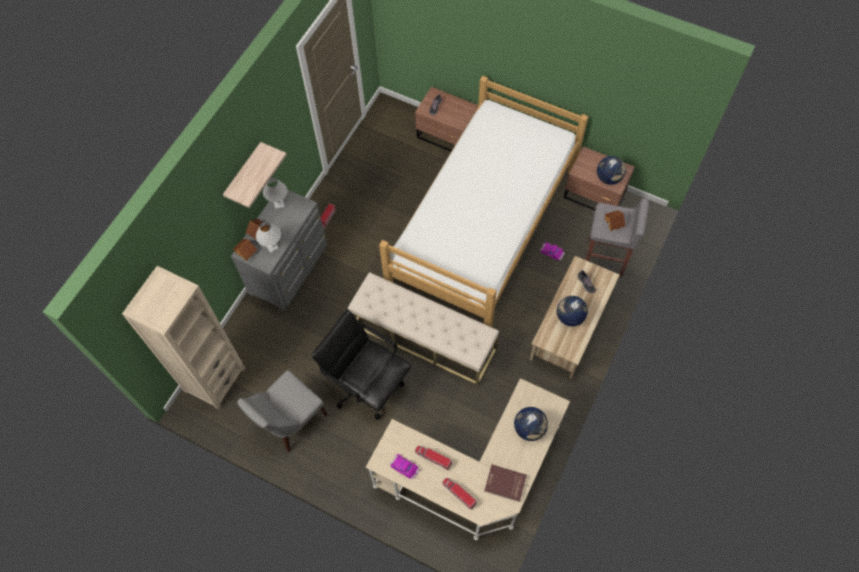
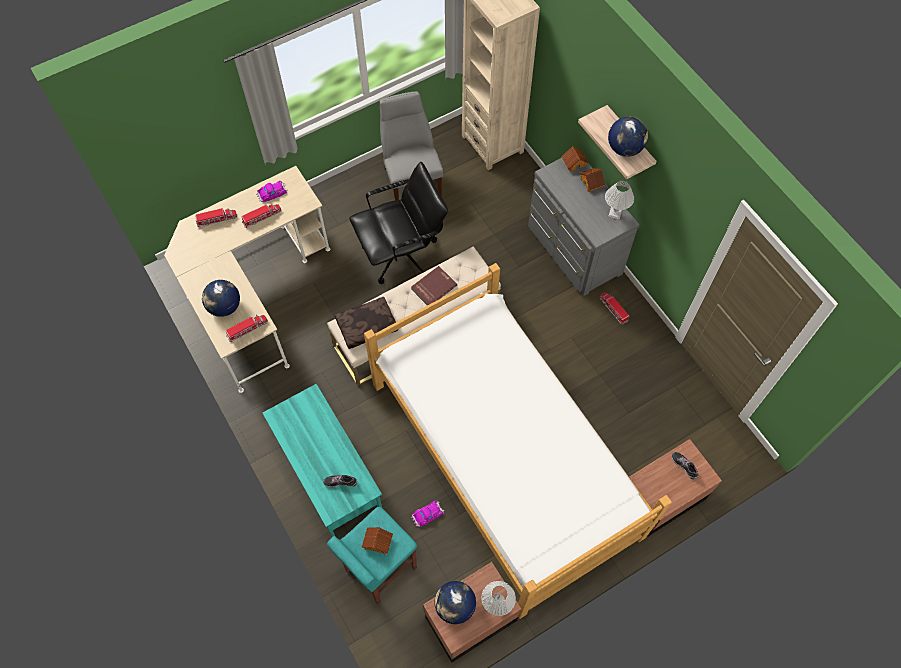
camera: 120 degrees right, 0 degrees up
white table lamp [256,222,281,253] -> white table lamp moved to [482,581,516,616]
red book [484,465,527,502] -> red book moved to [411,266,457,306]
beige coffee table [530,256,619,379] -> turquoise coffee table [263,384,382,537]
globe [557,296,588,326] -> globe moved to [608,117,648,157]
grey stool [586,198,649,277] -> turquoise stool [327,507,417,605]
none -> toy truck [225,315,268,342]
none -> brown pillow [335,297,399,349]

